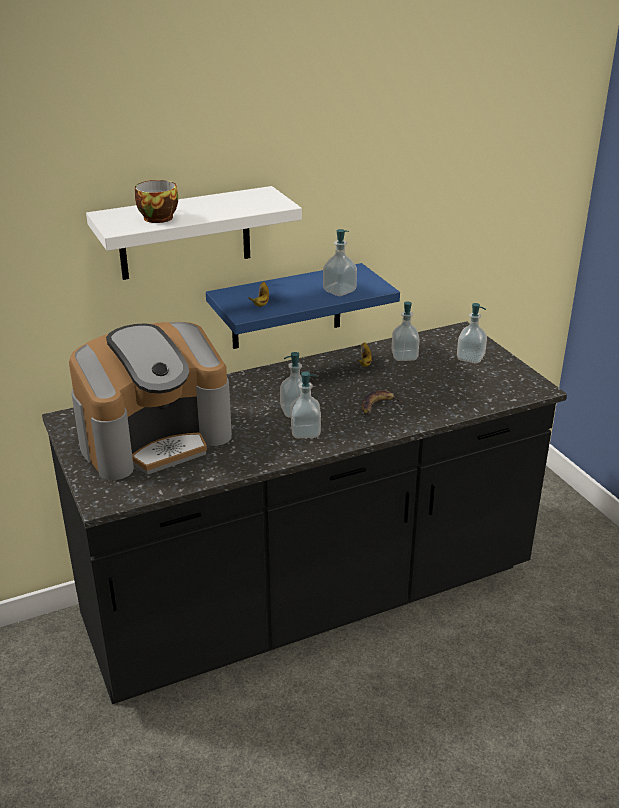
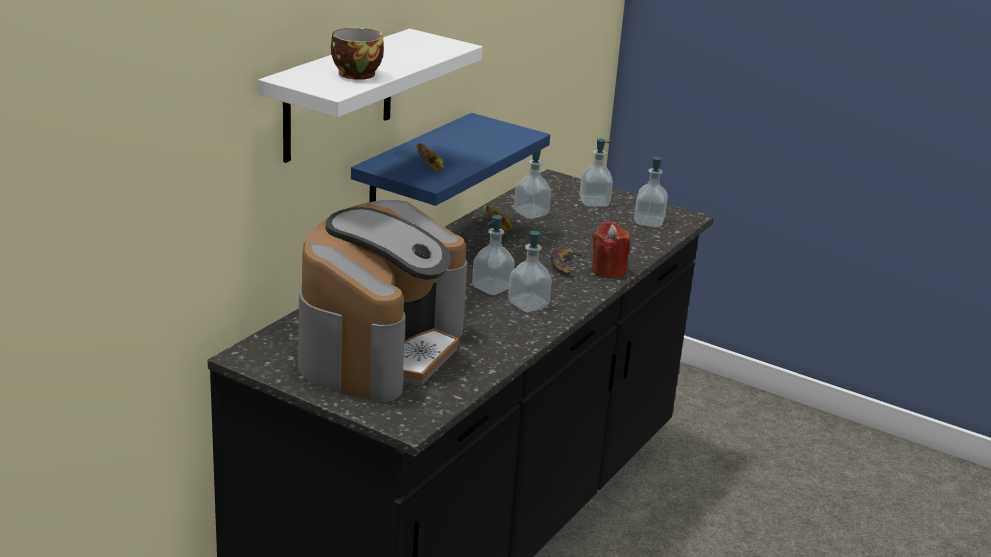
camera: 35 degrees left, 5 degrees down
soap dispenser [323,229,357,296] -> soap dispenser moved to [634,157,668,227]
none -> red candle [592,222,630,278]

